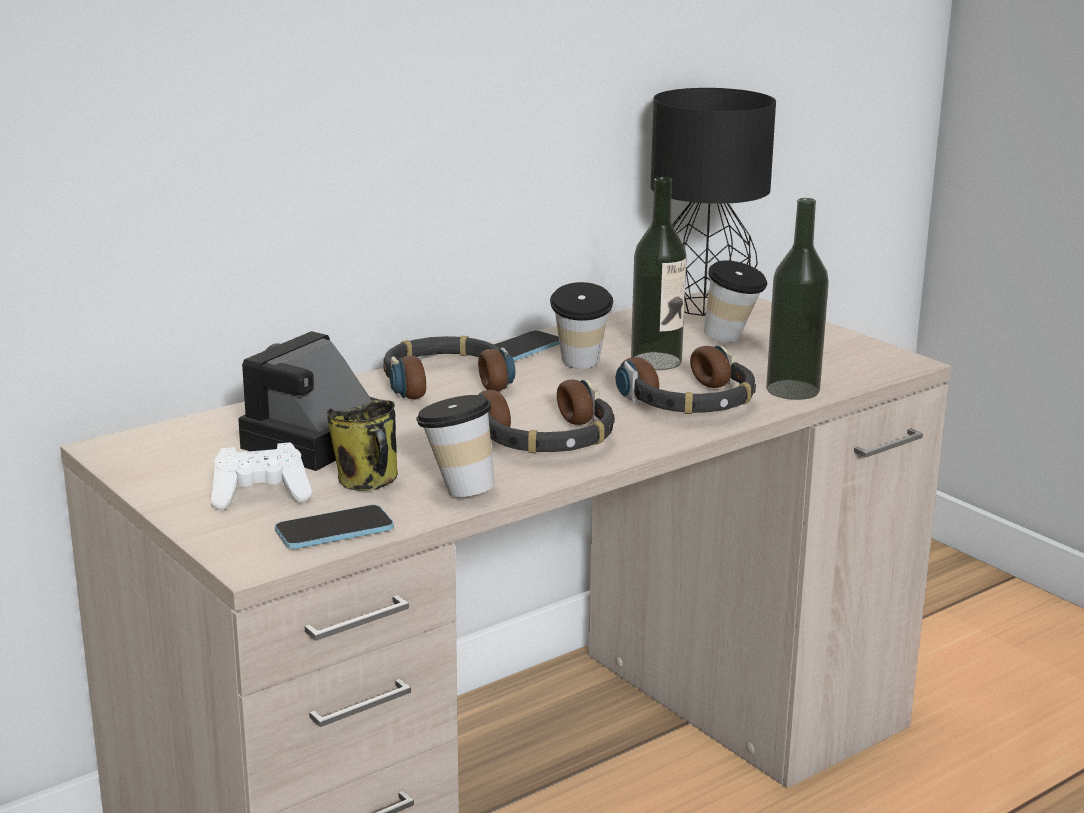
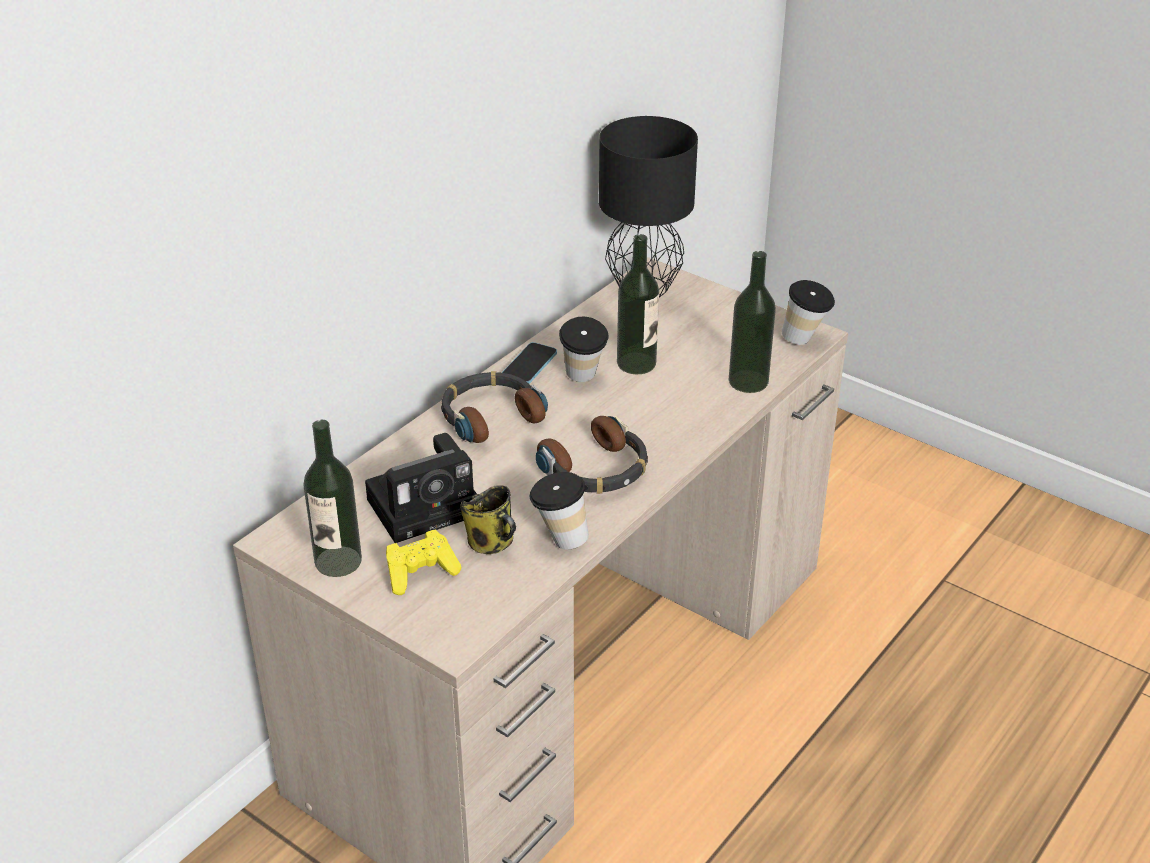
camera: 15 degrees left, 15 degrees up
white game controller [211,442,312,510] -> yellow game controller [386,530,461,595]
camera [238,331,380,471] -> camera turned 135 degrees counterclockwise [365,433,477,543]
phone [275,505,394,549] -> none
headphones [616,346,756,414] -> none
cup [703,261,767,343] -> cup moved to [782,280,835,345]
none -> bottle [303,420,362,577]

